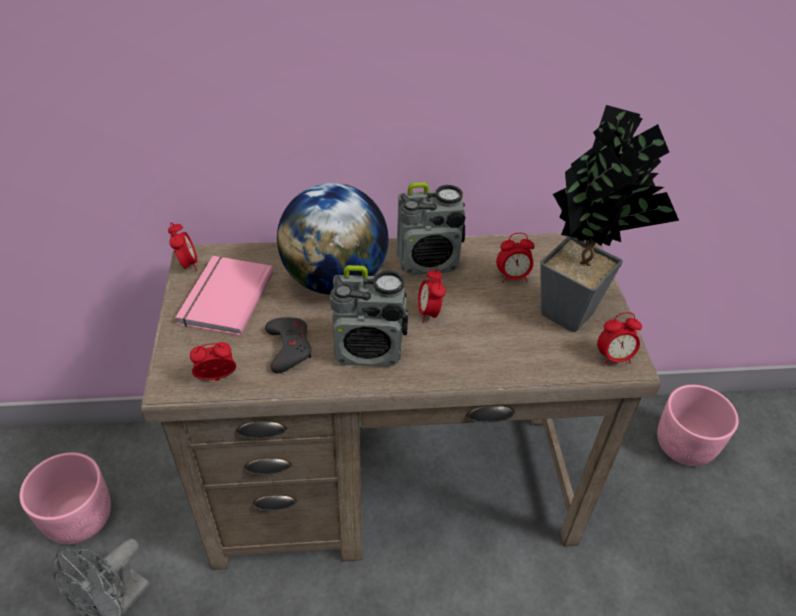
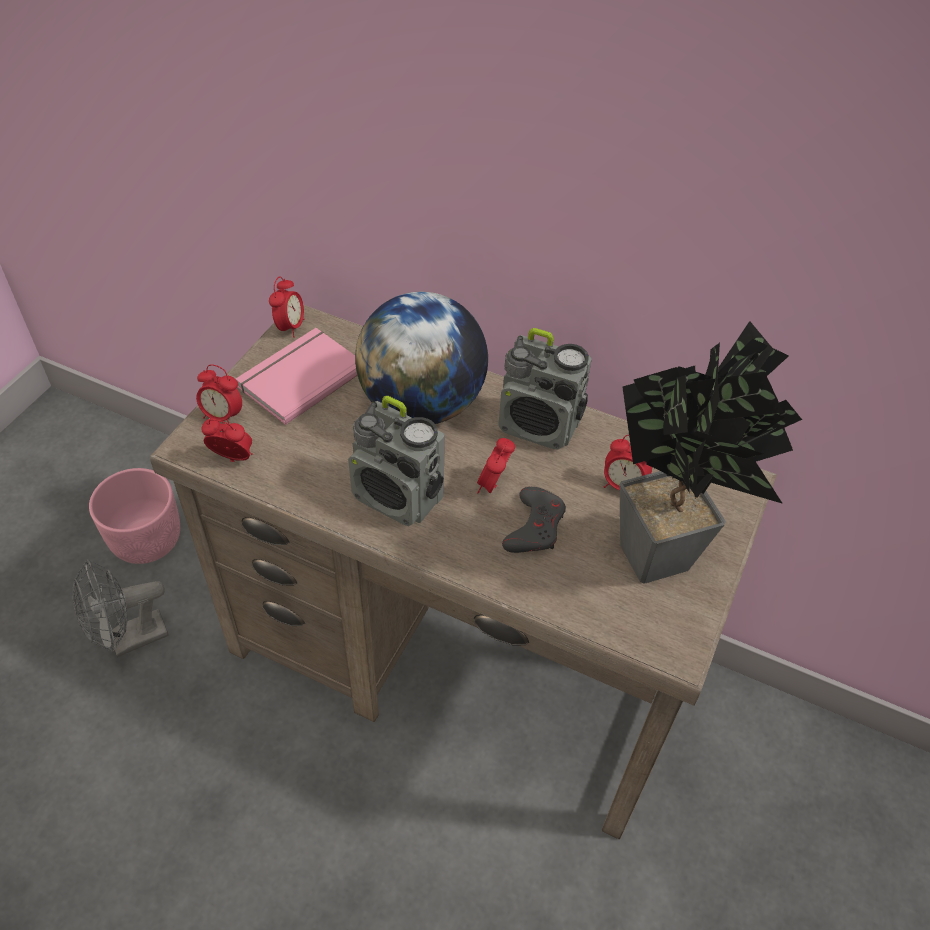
camera: 30 degrees right, 5 degrees up
grey game controller [265,317,312,373] -> grey game controller moved to [502,487,566,553]
alarm clock [597,312,642,366] -> alarm clock moved to [196,364,242,424]
pink planter [657,385,739,466] -> none

